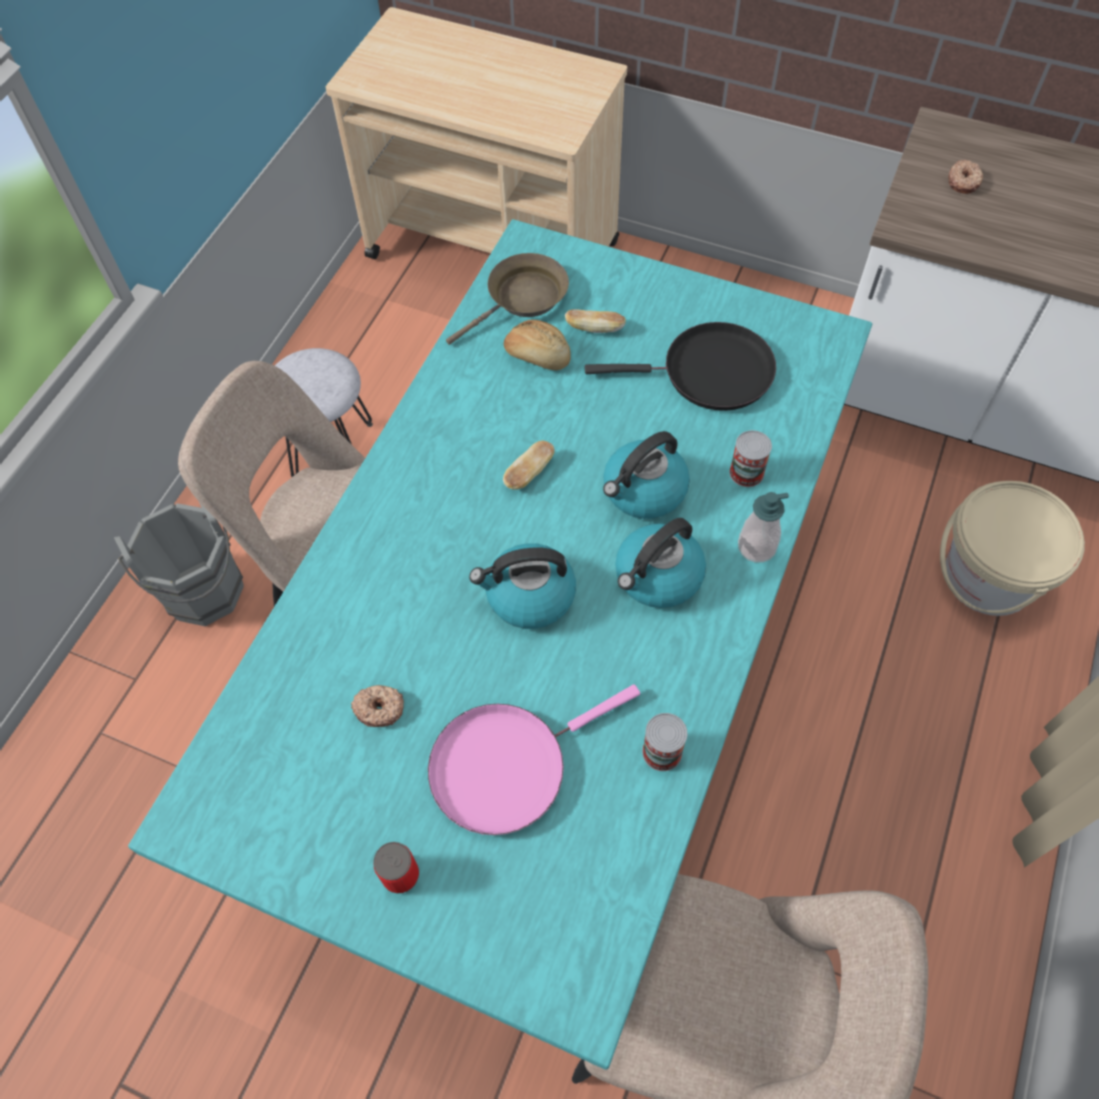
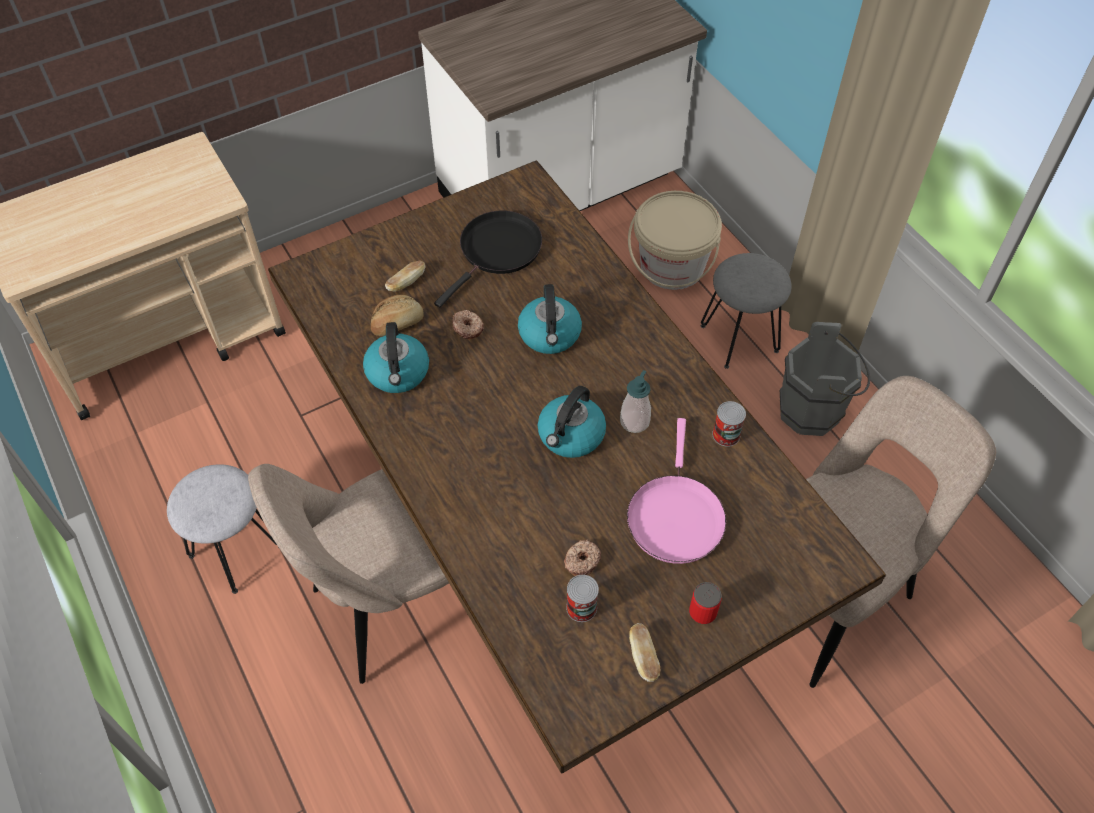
camera: 55 degrees left, 5 degrees down
grey bucket [114,502,244,626] -> grey bucket moved to [780,322,870,436]
turquoise dining table [128,219,872,1070] -> brown dining table [268,160,886,773]
brown frying pan [446,253,569,345] -> none
bread [503,440,555,490] -> bread moved to [629,623,660,682]
kettle [615,518,706,608] -> kettle moved to [363,322,429,393]
can [730,430,772,487] -> can moved to [566,575,599,622]
soap dispenser [738,492,789,563] -> soap dispenser moved to [620,370,651,433]
donut [948,160,983,194] -> donut moved to [452,310,484,339]
none -> grey stool [701,253,792,369]

